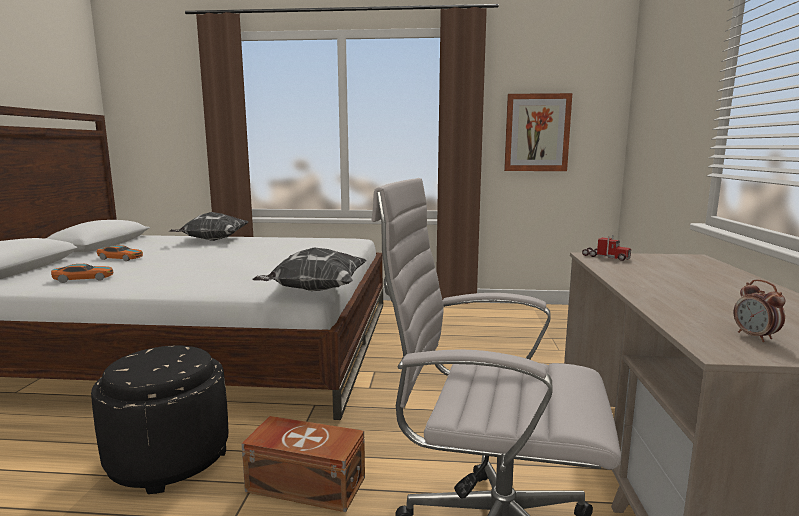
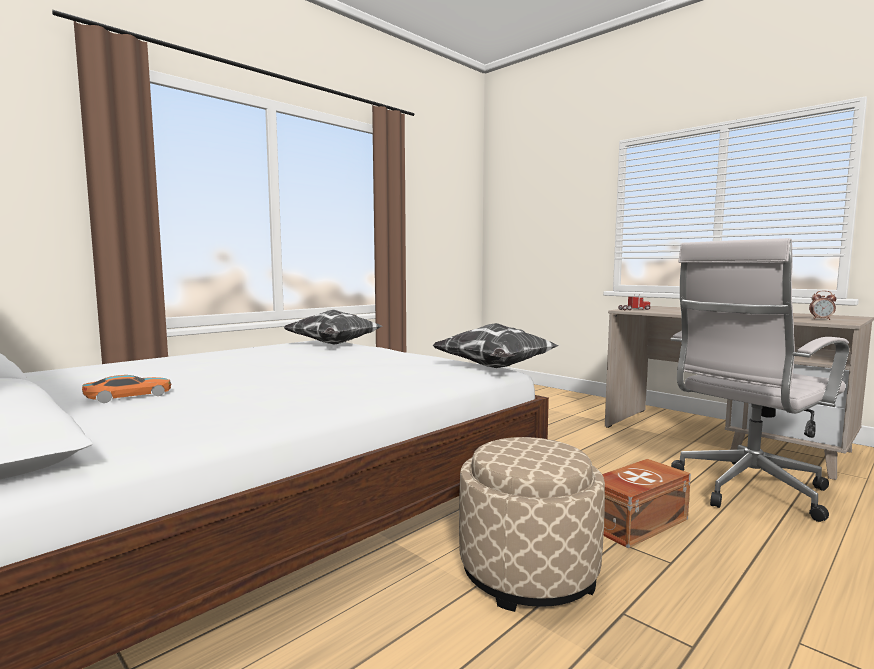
camera: 50 degrees left, 5 degrees down
toy car [51,264,113,283] -> none
black ottoman [91,345,228,494] -> beige ottoman [459,437,605,612]
pillow [169,212,248,241] -> pillow moved to [284,310,383,345]
picture [504,93,572,171] -> none

